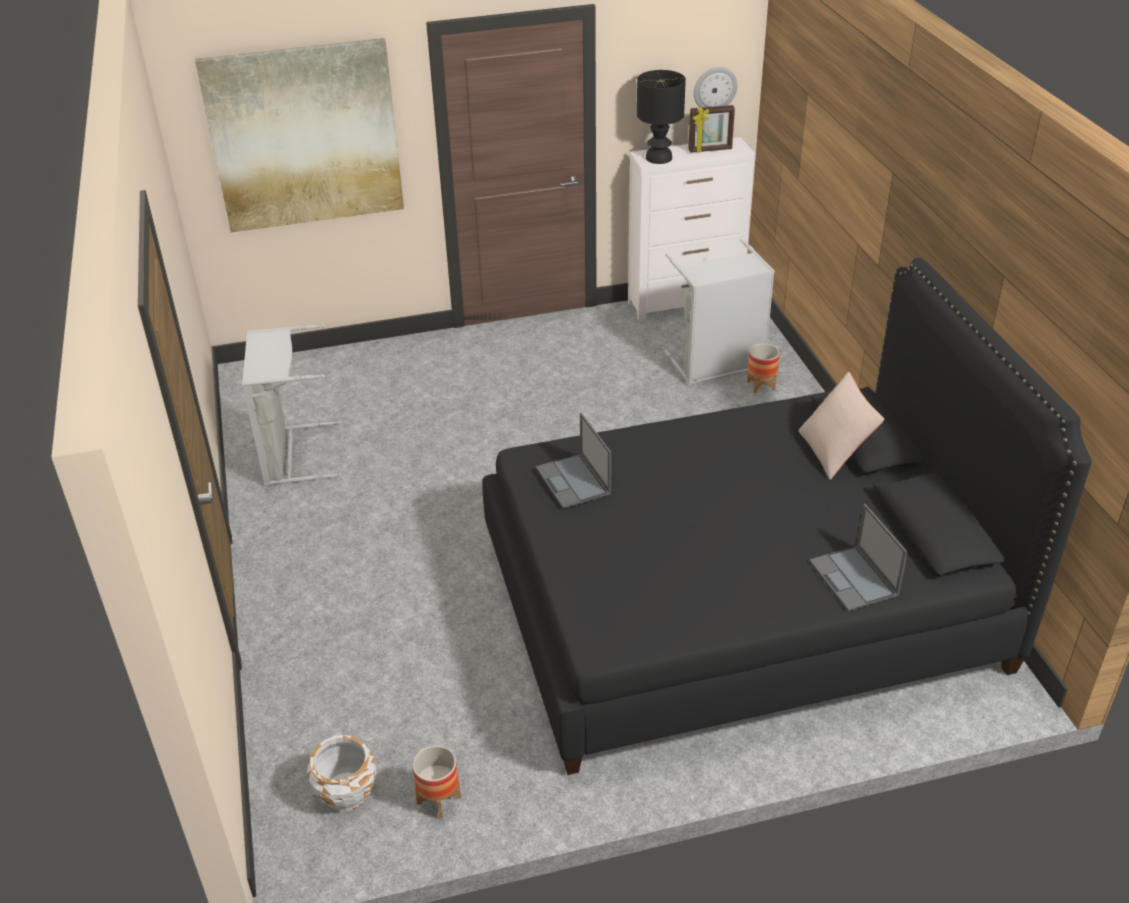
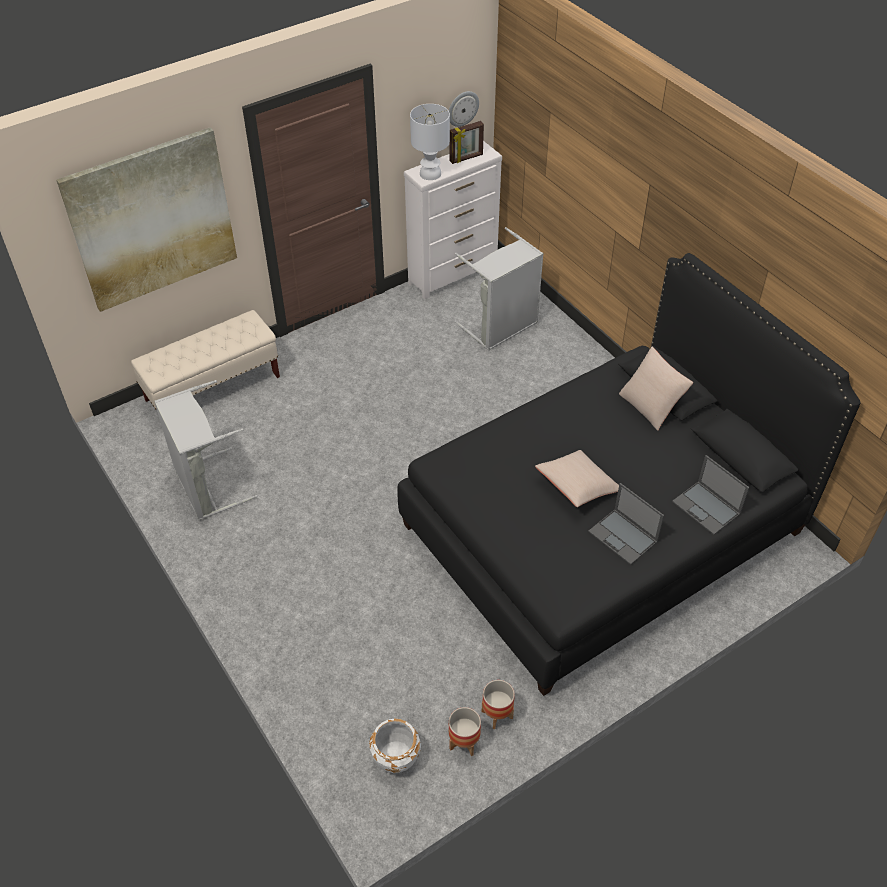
camera: 20 degrees left, 10 degrees up
laptop [536,413,611,509] -> laptop moved to [588,483,664,565]
black table lamp [637,70,686,164] -> white table lamp [410,104,450,180]
planter [747,343,780,394] -> planter moved to [481,680,515,729]
none -> beige bench [131,310,280,410]
none -> beige pillow [535,450,619,507]

